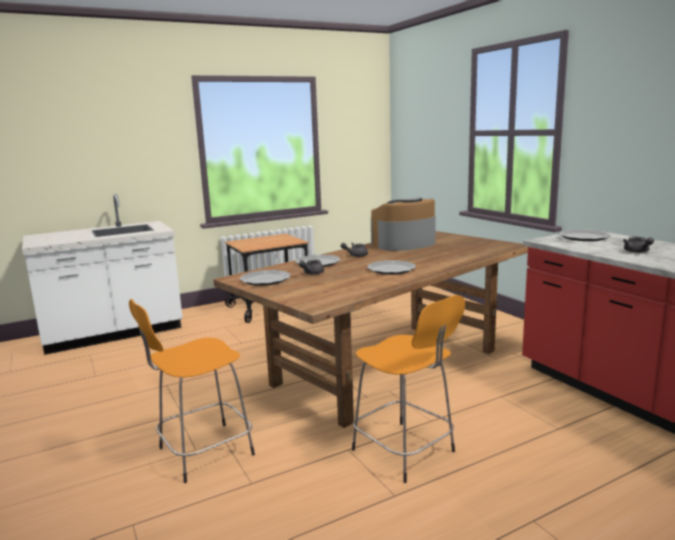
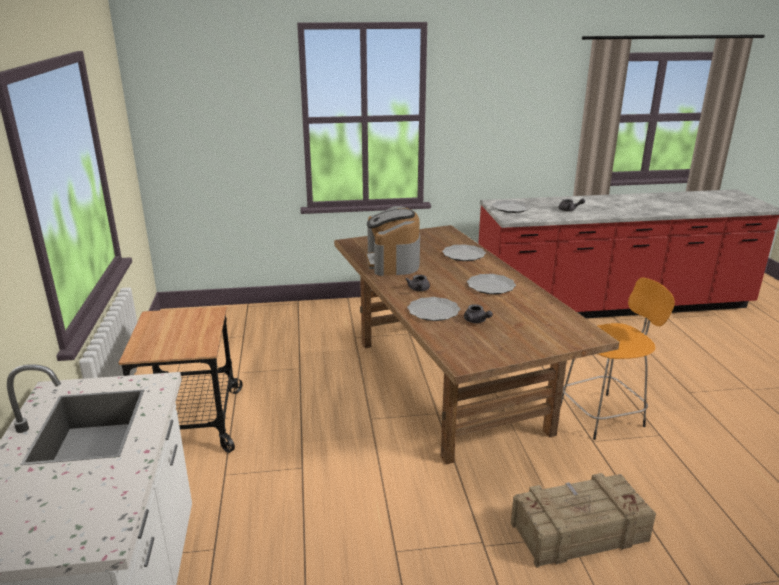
camera: 70 degrees left, 10 degrees up
orange stool [129,299,255,483] -> crate [511,473,656,568]
plate [240,270,291,286] -> plate moved to [442,244,486,261]

